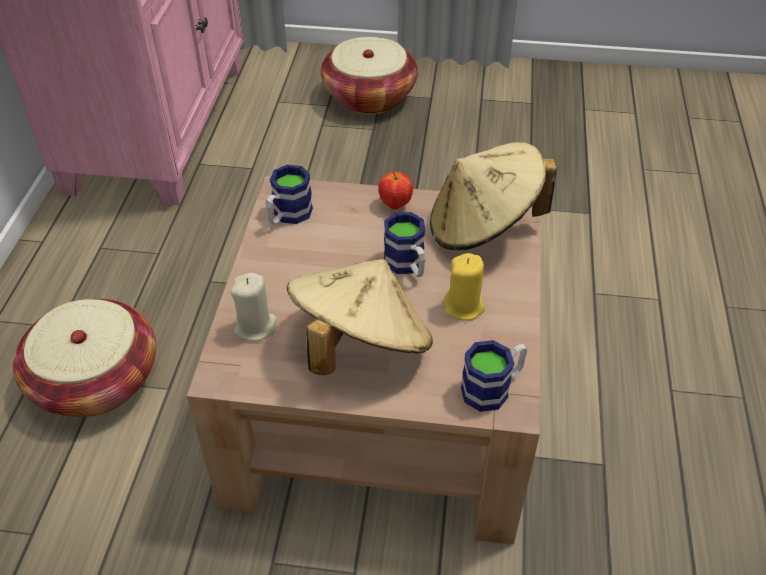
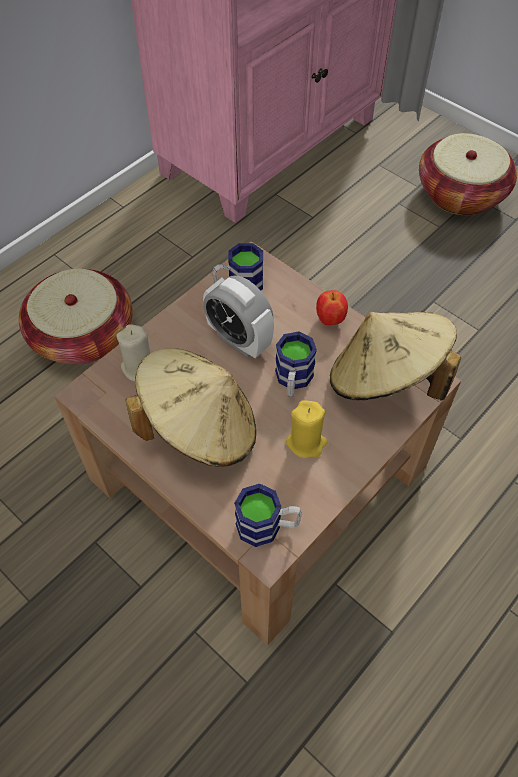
camera: 35 degrees right, 10 degrees up
none -> alarm clock [203,275,274,358]

